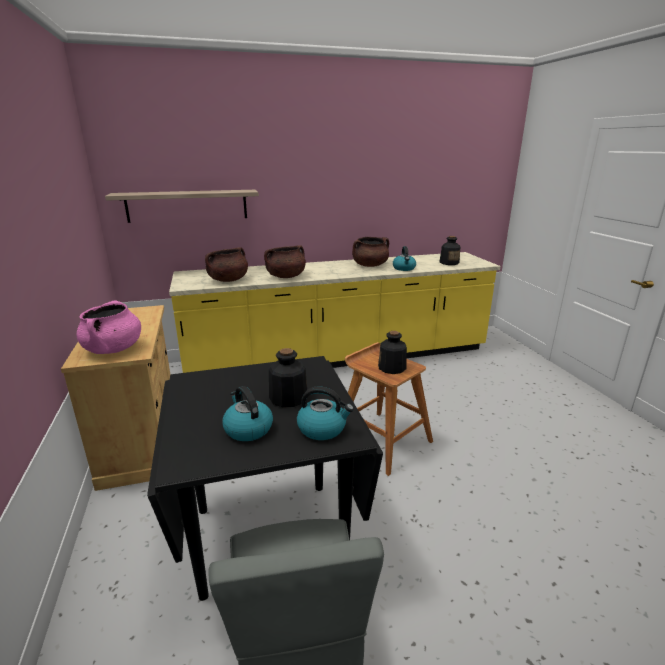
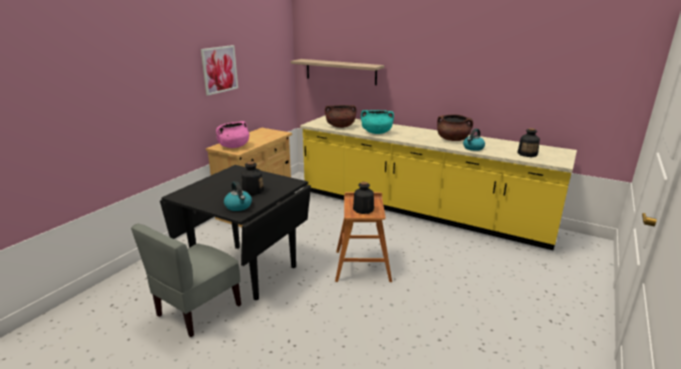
camera: 45 degrees right, 0 degrees up
kettle [222,386,273,441] -> none
brown cooking pot [264,245,306,278] -> turquoise cooking pot [361,110,394,134]
none -> picture [201,45,238,96]

